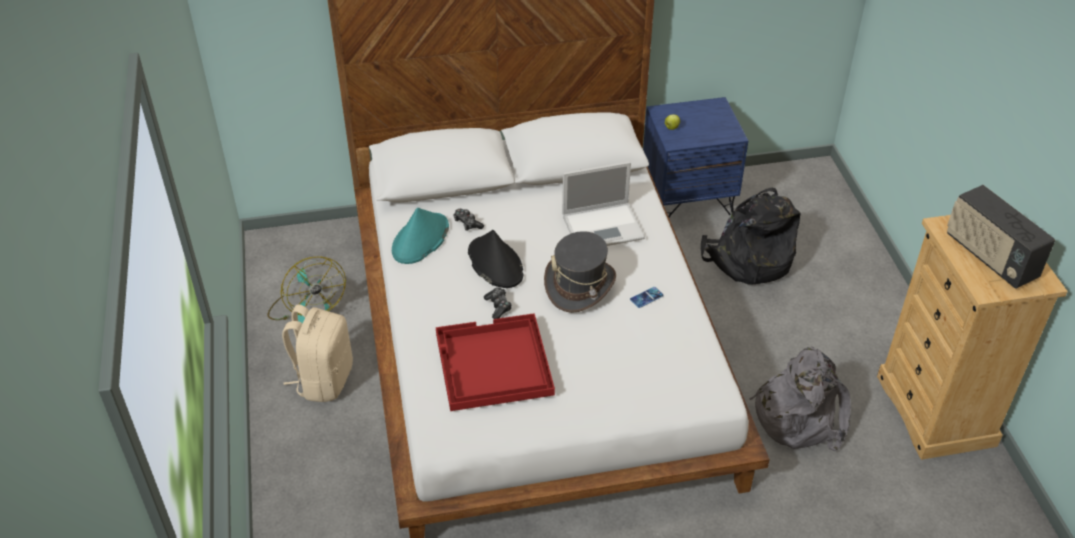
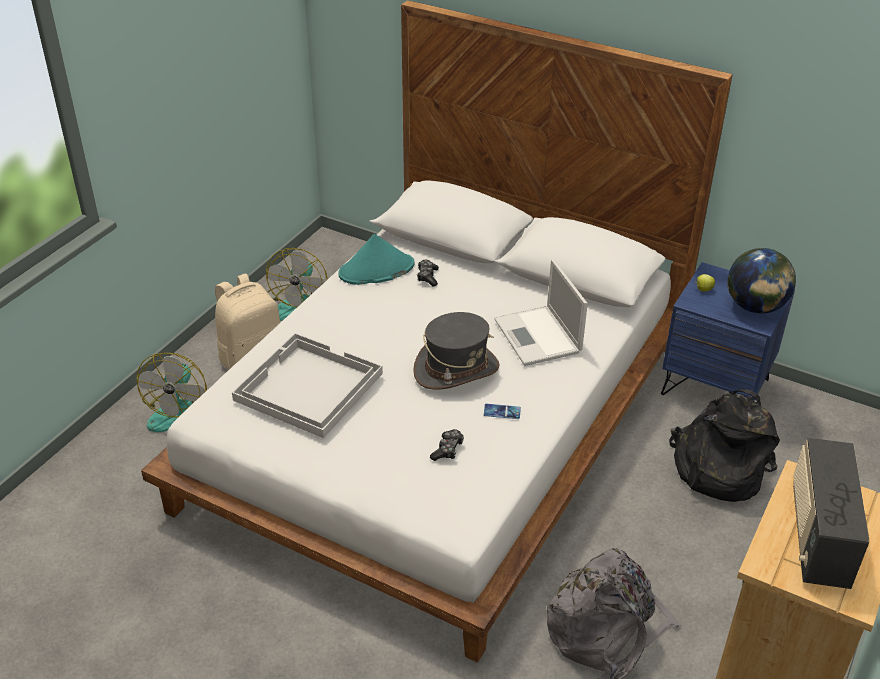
camera: 40 degrees right, 5 degrees down
red tray [436,313,555,411] -> white tray [232,333,383,438]
black hat [468,230,524,288] -> none
game controller [484,288,512,319] -> game controller moved to [430,429,464,461]
laptop [562,161,645,246] -> laptop turned 45 degrees clockwise [494,259,588,366]
none -> fan [137,353,207,432]
none -> globe [727,248,796,314]

